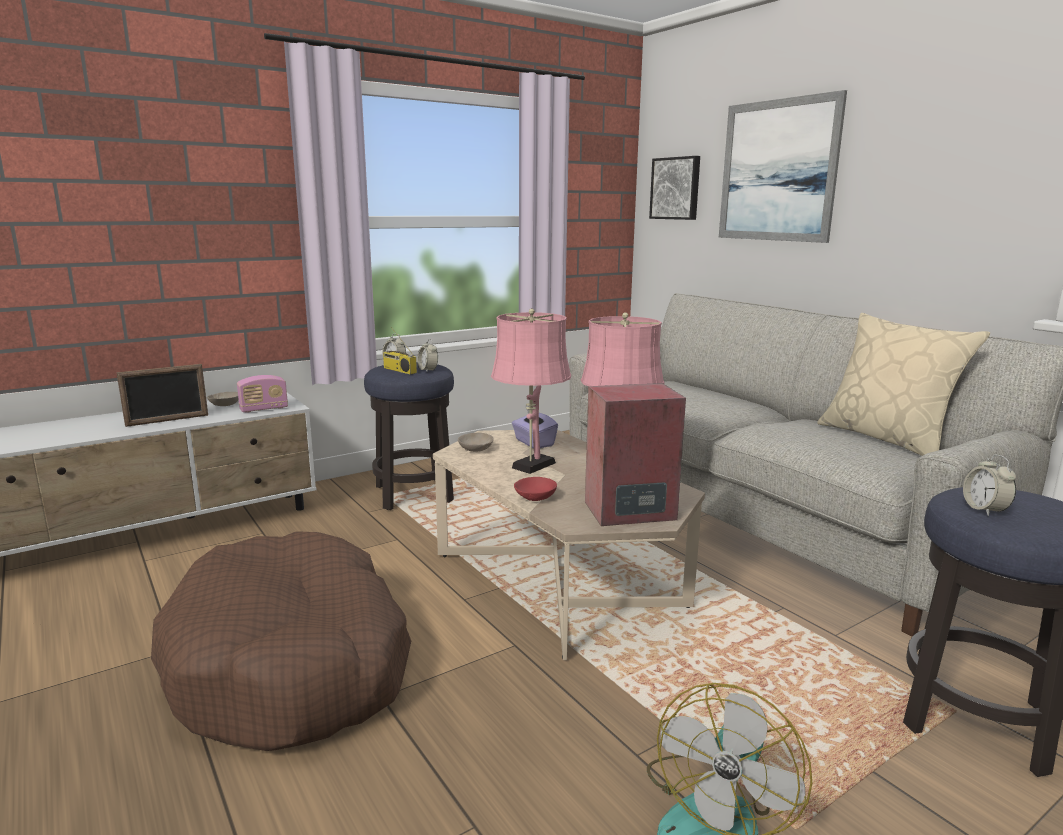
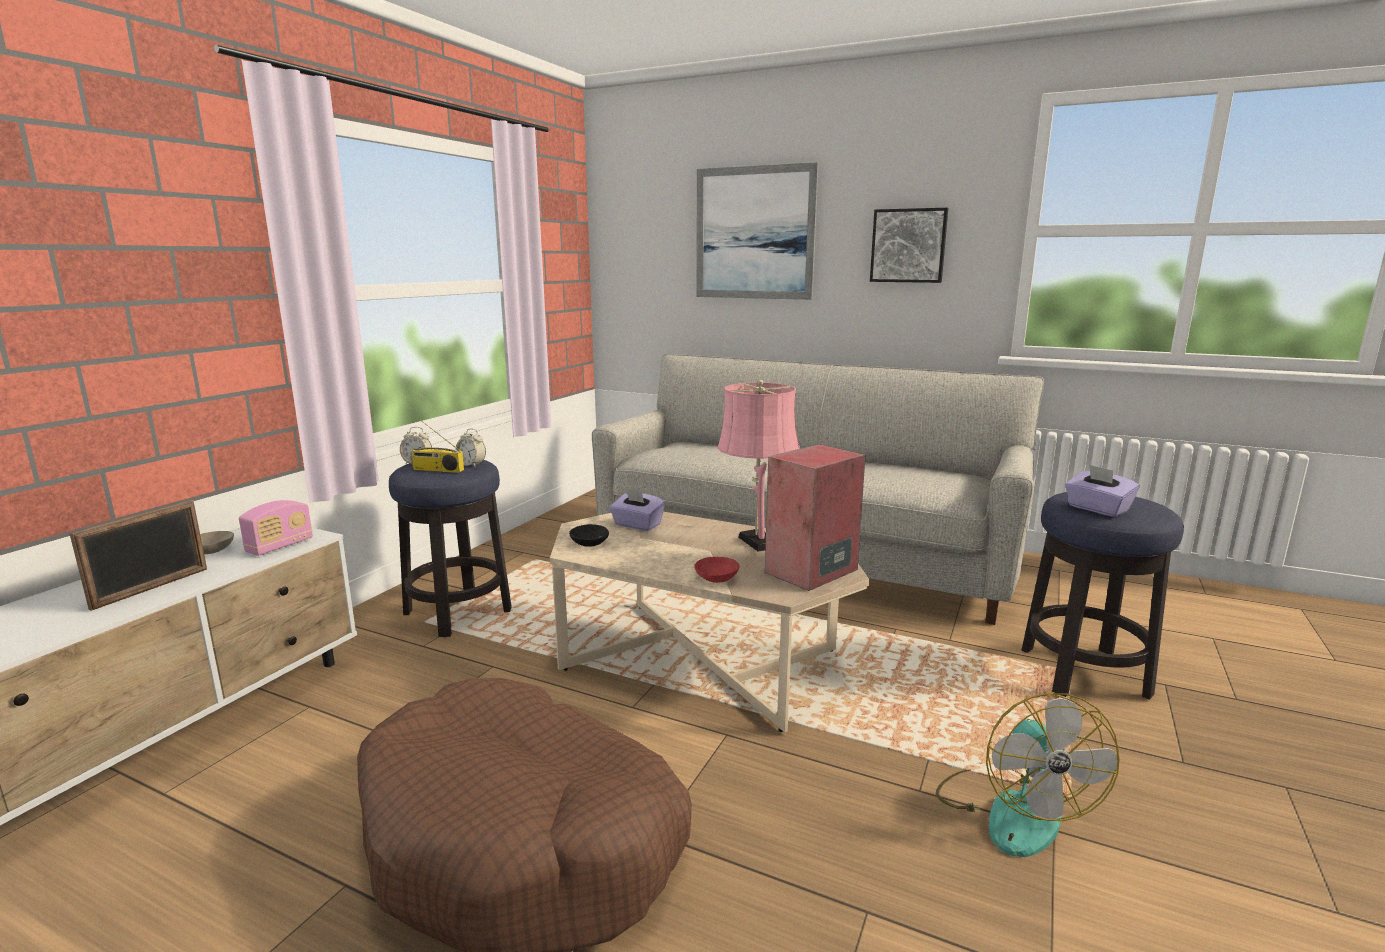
camera: 30 degrees left, 0 degrees up
beige bowl [458,433,494,452] -> black bowl [569,524,609,547]
pink table lamp [491,309,571,474] -> none
picture [649,156,700,220] -> picture moved to [870,208,949,283]
beige pillow [817,313,990,456] -> none
alarm clock [963,455,1016,516] -> purple tissue box [1065,465,1139,517]

